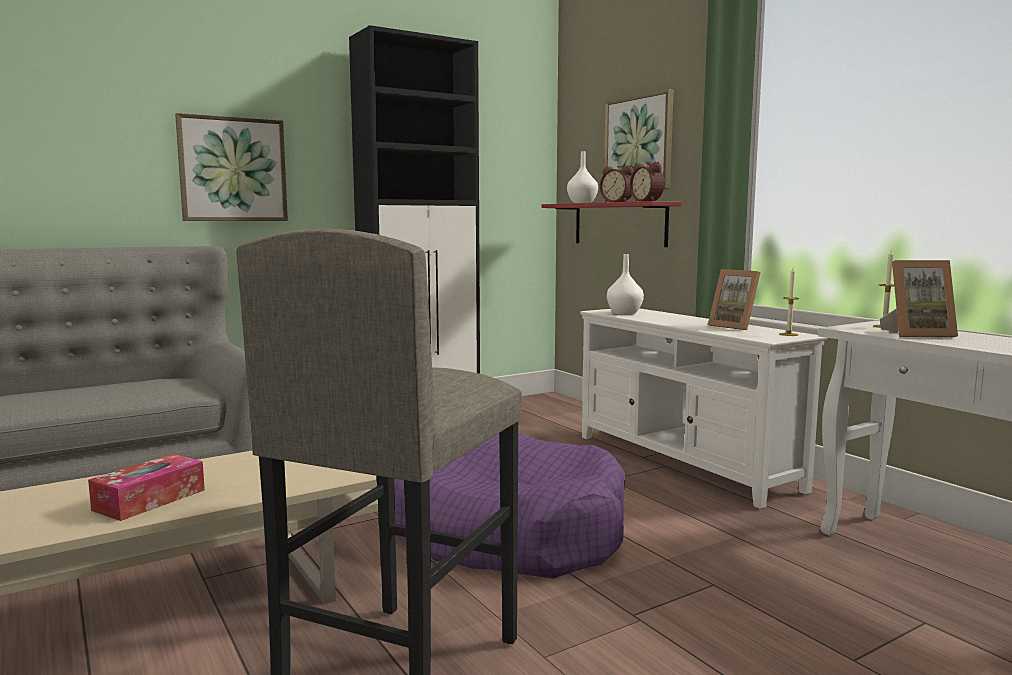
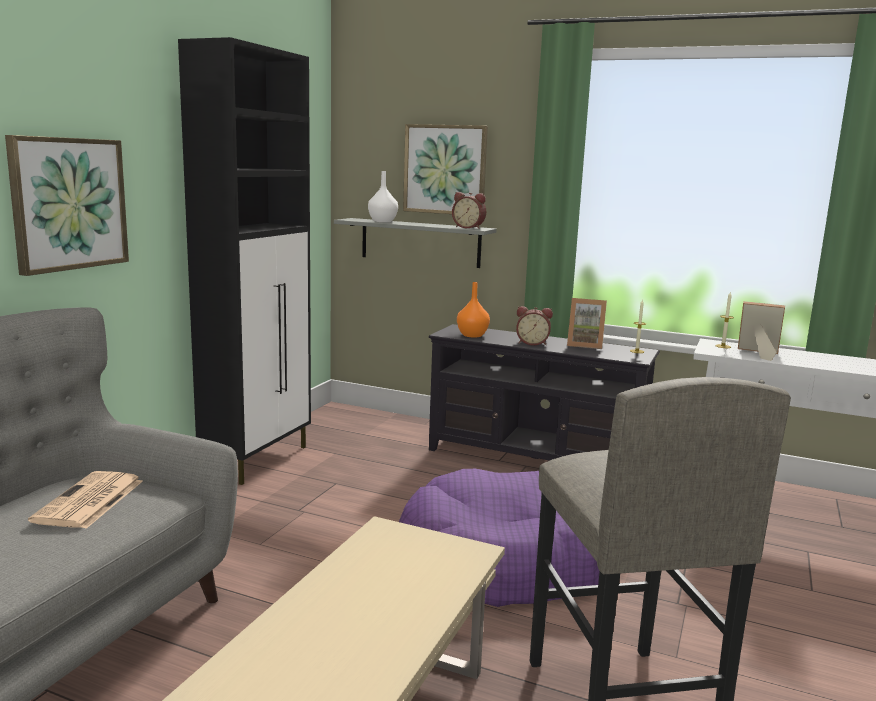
camera: 35 degrees left, 5 degrees up
tissue box [88,454,205,521] -> none
red shelf [542,201,682,247] -> grey shelf [334,218,497,268]
white tv stand [580,308,828,509] -> black tv stand [429,324,660,461]
alarm clock [600,165,633,202] -> alarm clock moved to [516,306,553,346]
white vase [607,254,644,315] -> orange vase [457,282,490,338]
picture frame [880,260,958,337] -> picture frame turned 120 degrees counterclockwise [738,301,785,361]
none -> newspaper [28,471,143,529]

